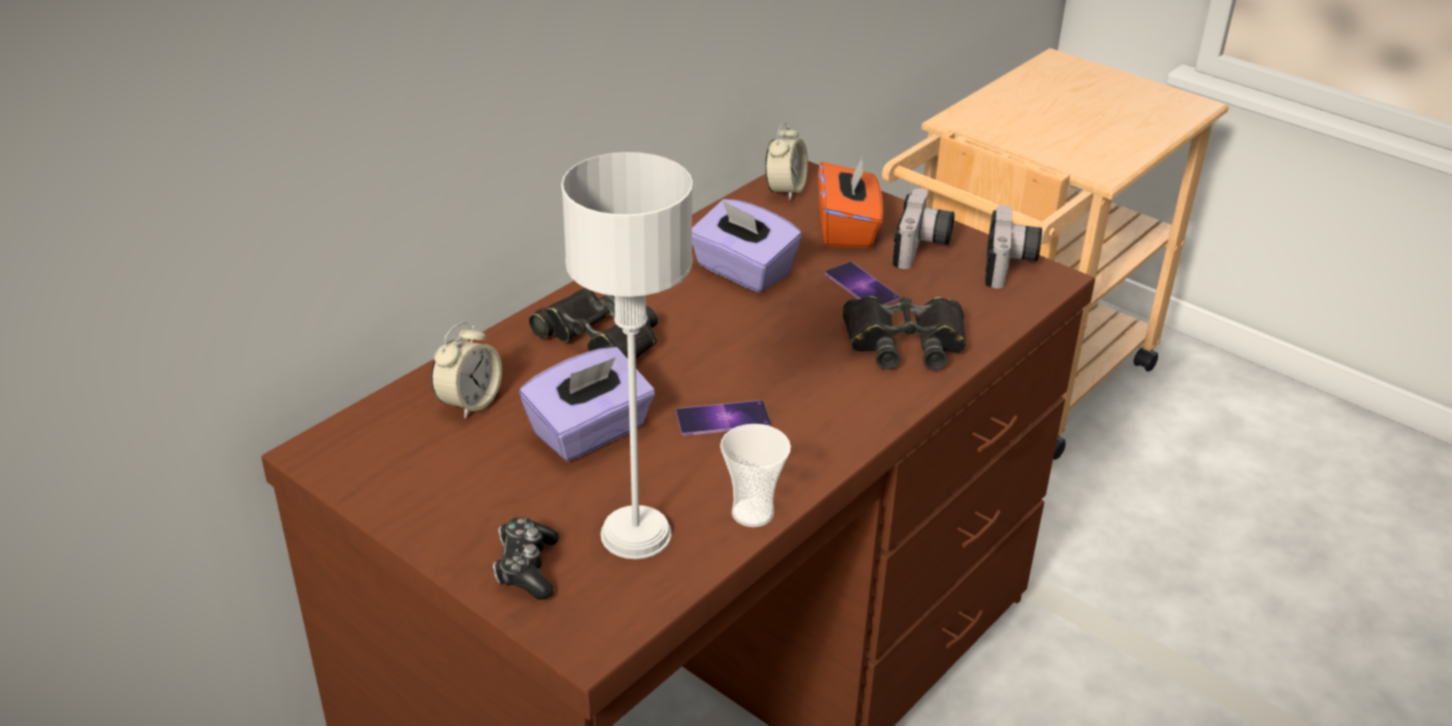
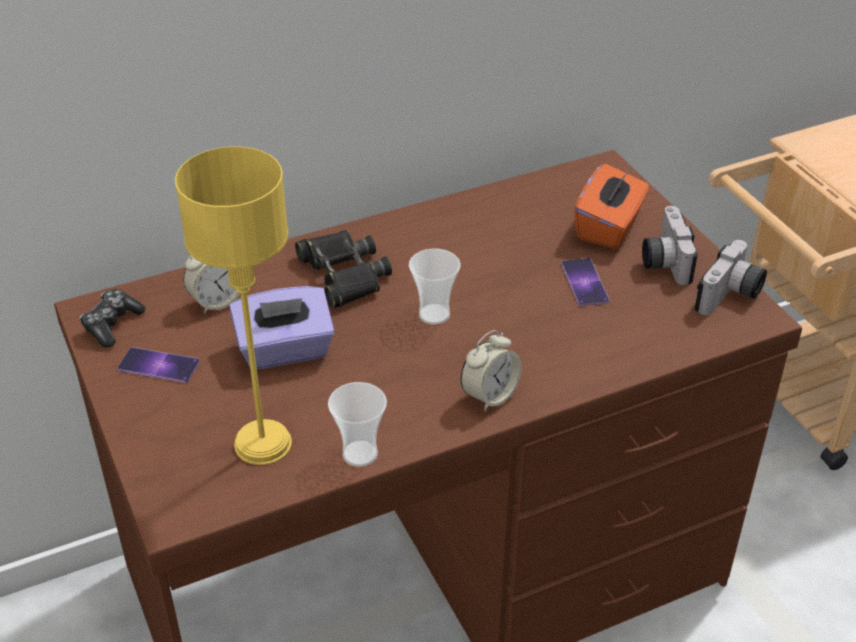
camera: 25 degrees right, 5 degrees up
game controller [493,517,559,600] -> game controller moved to [79,289,146,348]
grey table lamp [561,152,693,559] -> yellow table lamp [175,147,292,465]
phone [676,400,771,436] -> phone moved to [118,347,200,383]
purple tissue box [692,199,802,293] -> none
alarm clock [765,122,808,201] -> alarm clock moved to [461,330,521,412]
black binoculars [843,296,967,370] -> none
camera [893,189,955,269] -> camera turned 135 degrees clockwise [642,206,698,285]
none -> cup [409,248,460,325]

